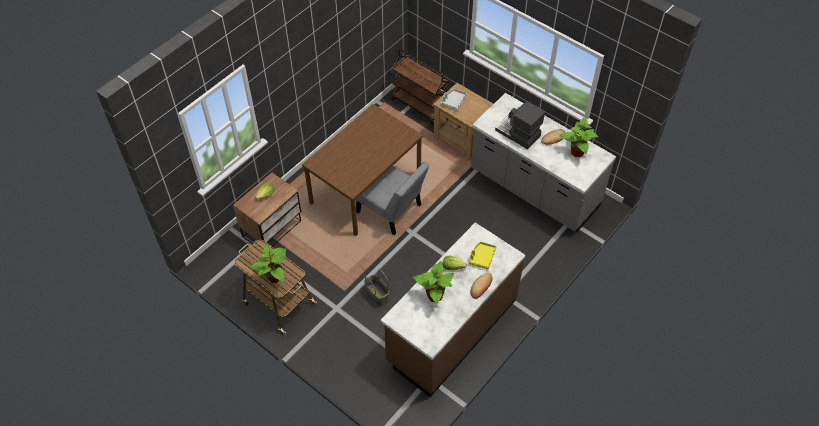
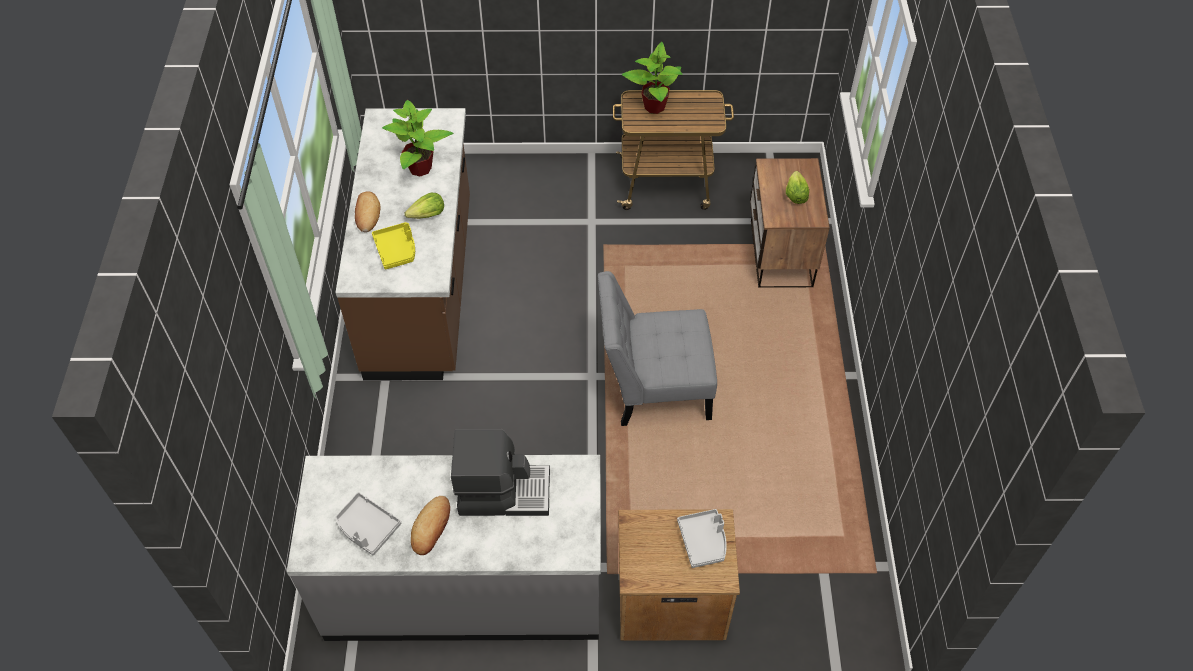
camera: 140 degrees right, 0 degrees up
brown dining table [302,104,423,236] -> none
basket [364,269,389,307] -> none
brown cart [391,49,450,125] -> none
potted plant [559,117,598,157] -> grey tray [335,492,402,555]

